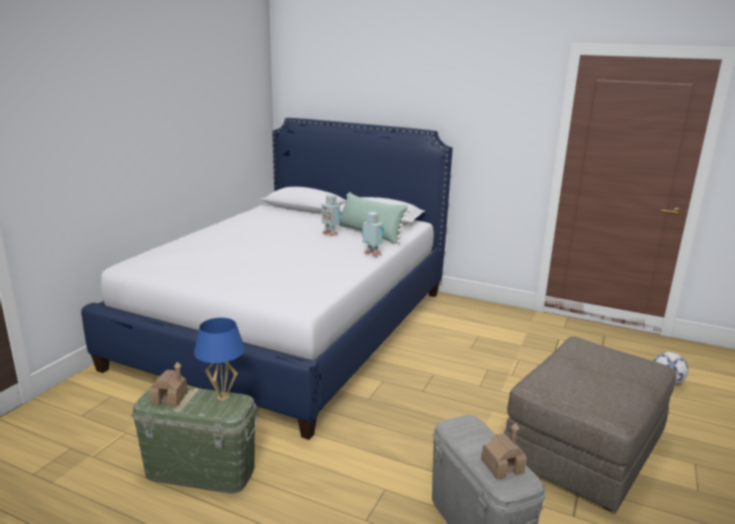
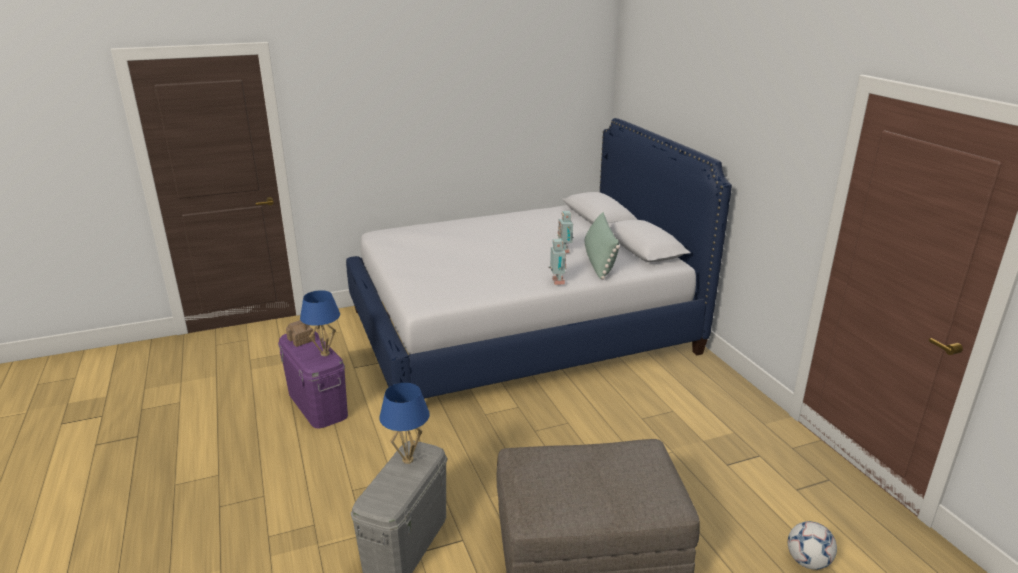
camera: 45 degrees right, 5 degrees up
green storage box [132,387,259,493] -> purple storage box [278,331,348,429]
toy house [481,423,527,480] -> none
none -> blue table lamp [379,383,430,464]

